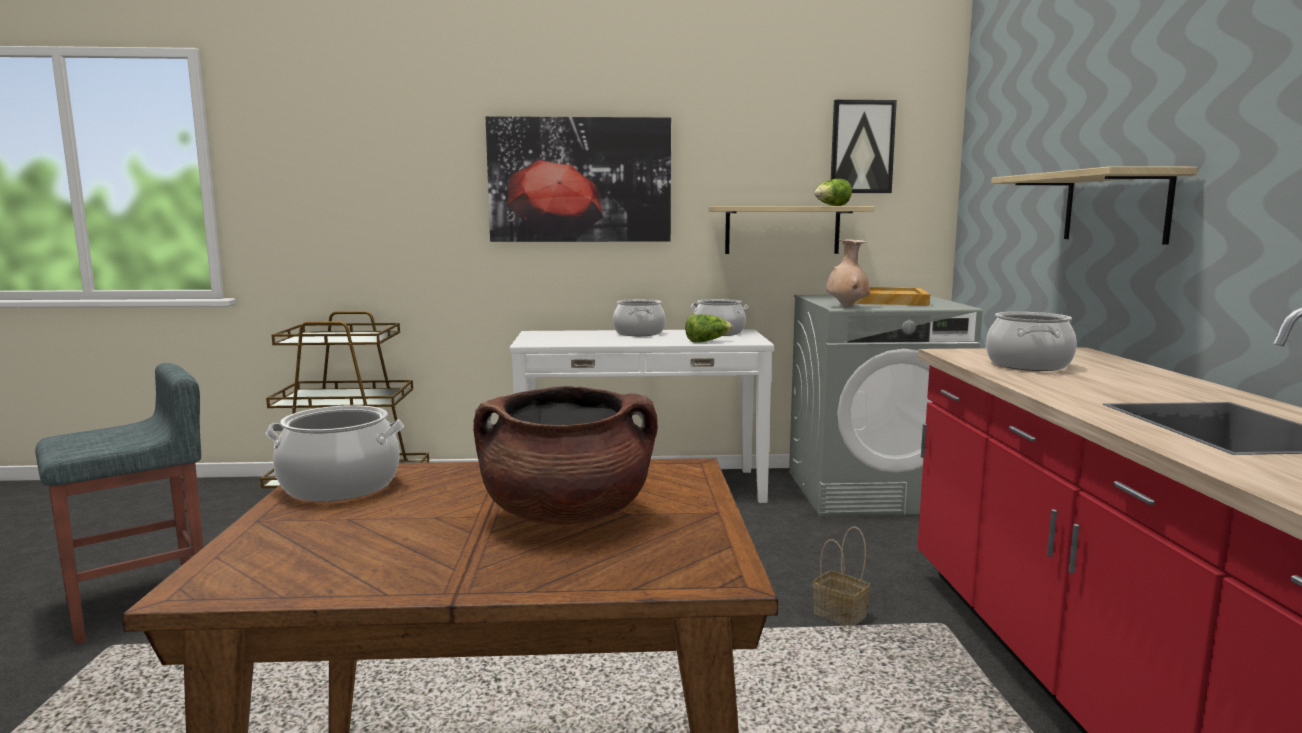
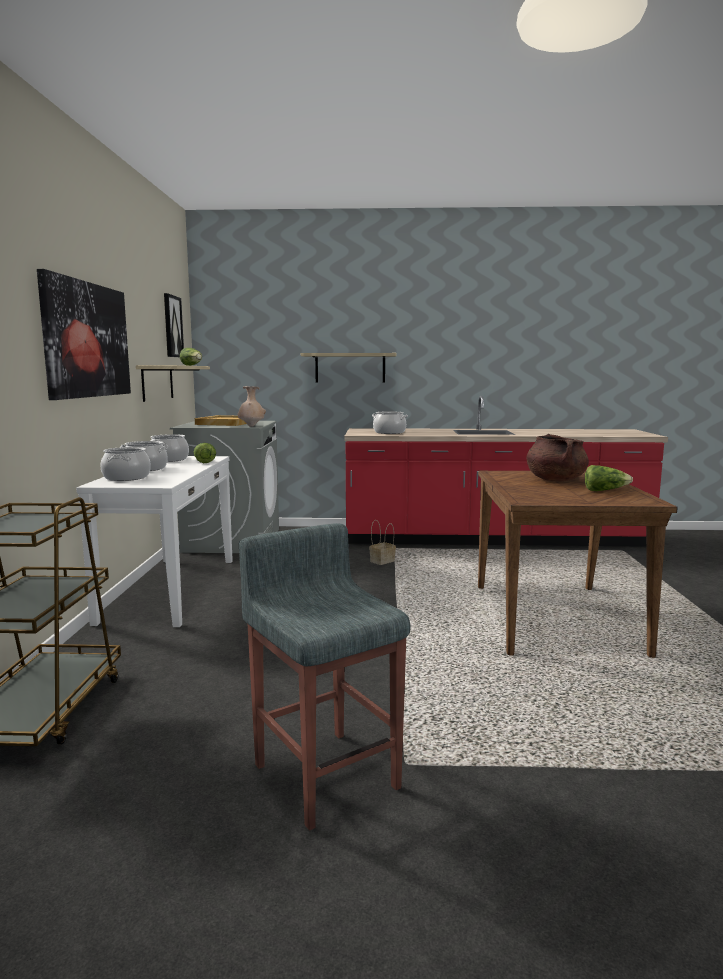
camera: 85 degrees left, 0 degrees up
cooking pot [266,405,404,501] -> cooking pot moved to [100,447,151,481]
none -> lettuce [585,465,633,491]

